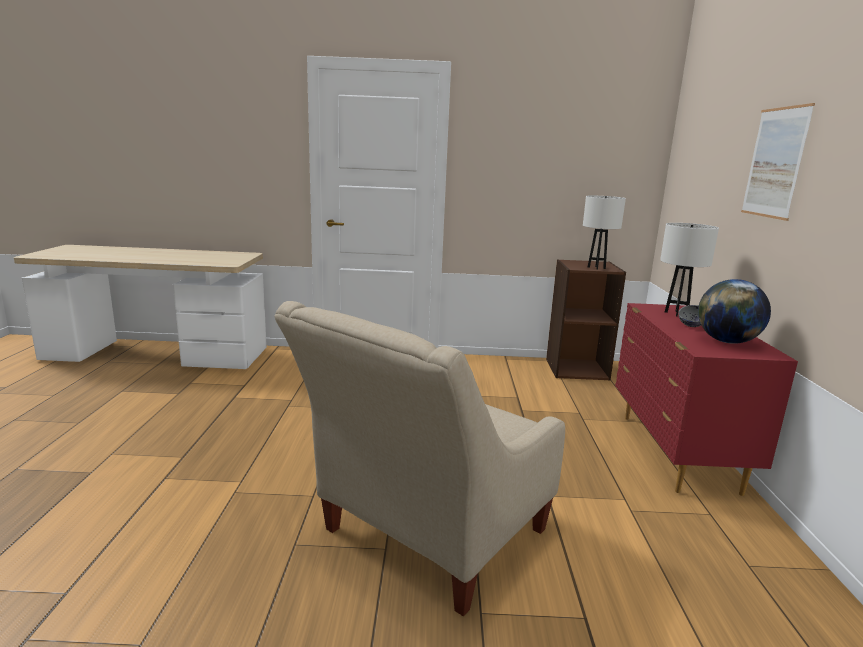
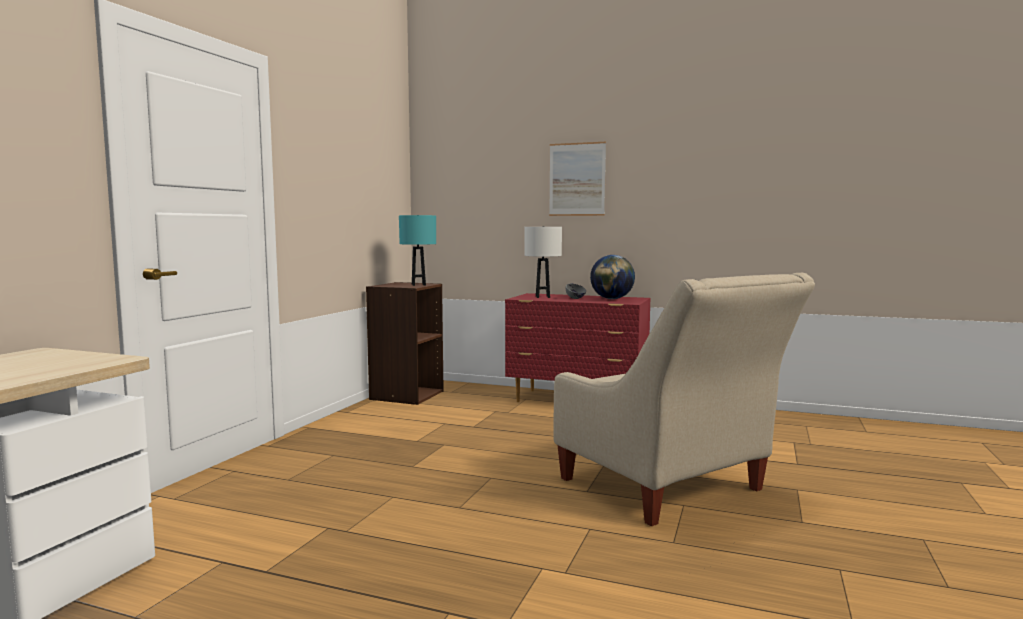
camera: 70 degrees left, 10 degrees down
white table lamp [583,196,626,270] -> turquoise table lamp [399,215,436,286]

